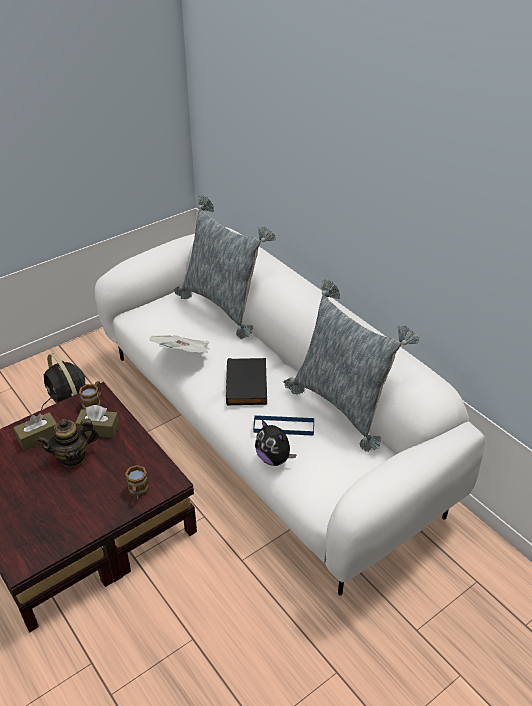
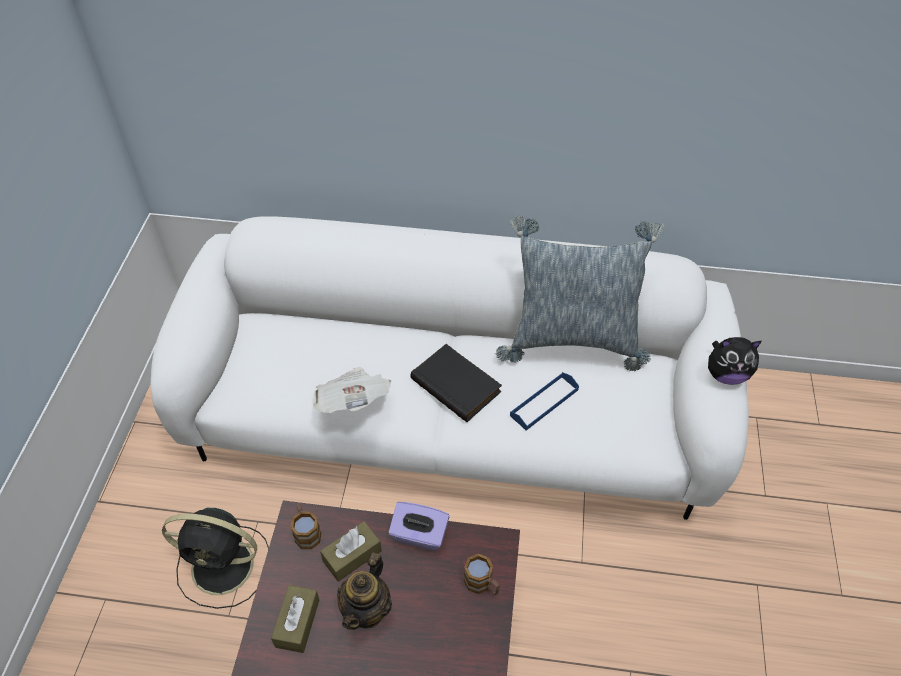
camera: 45 degrees left, 10 degrees up
pillow [174,195,276,339] -> none
plush toy [255,420,297,466] -> plush toy moved to [708,337,762,385]
none -> purple tissue box [388,502,449,551]

